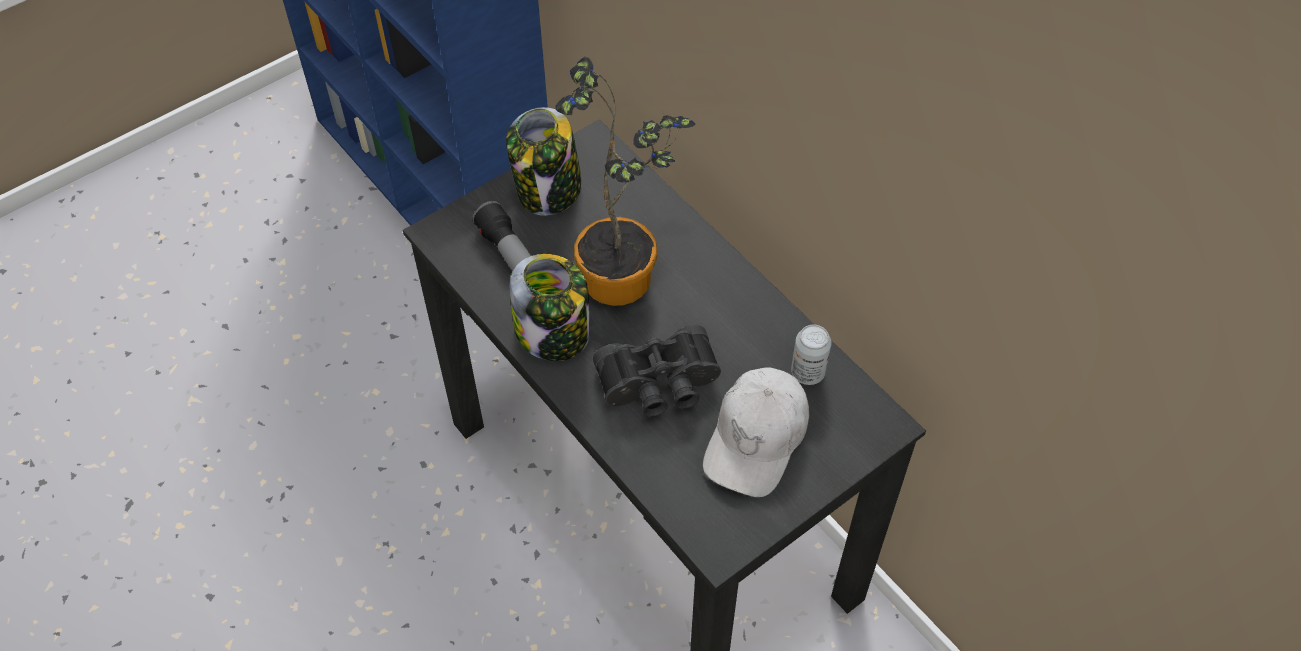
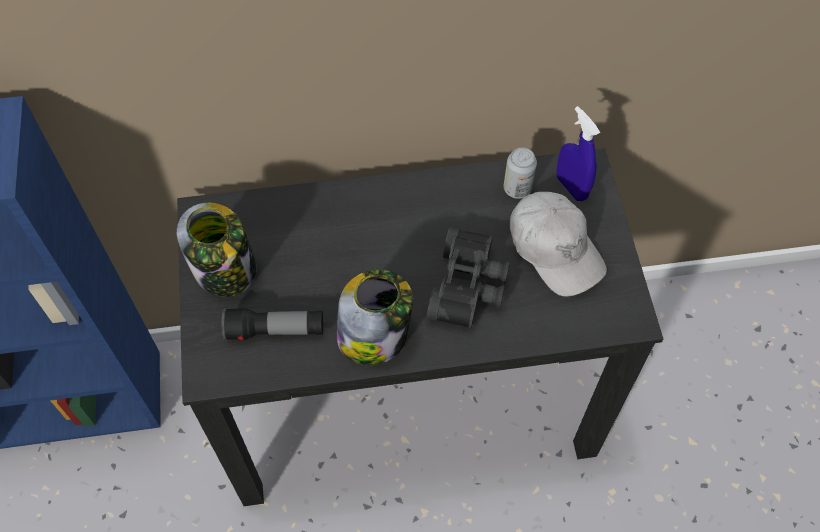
camera: 60 degrees left, 5 degrees up
potted plant [555,56,696,306] -> none
none -> blue spray bottle [557,106,600,201]

